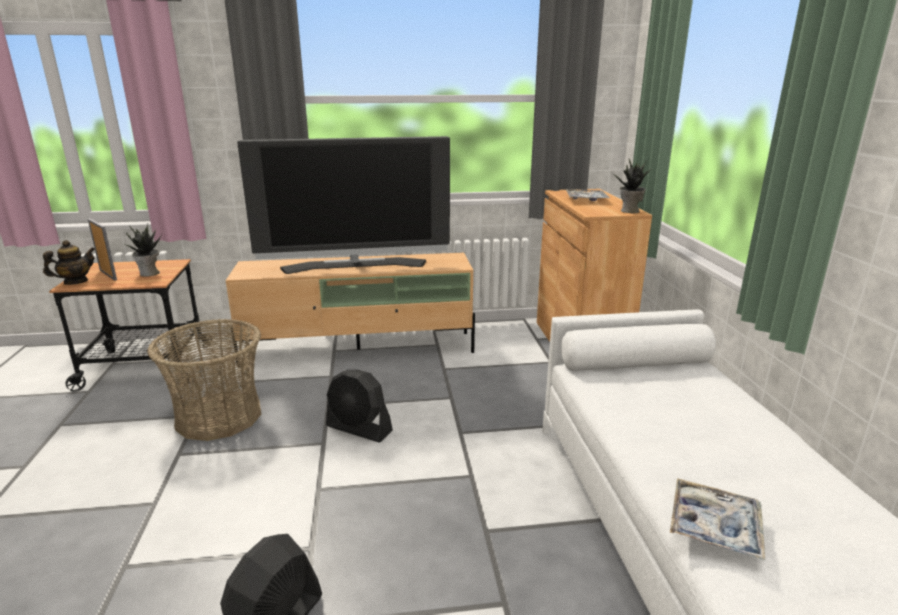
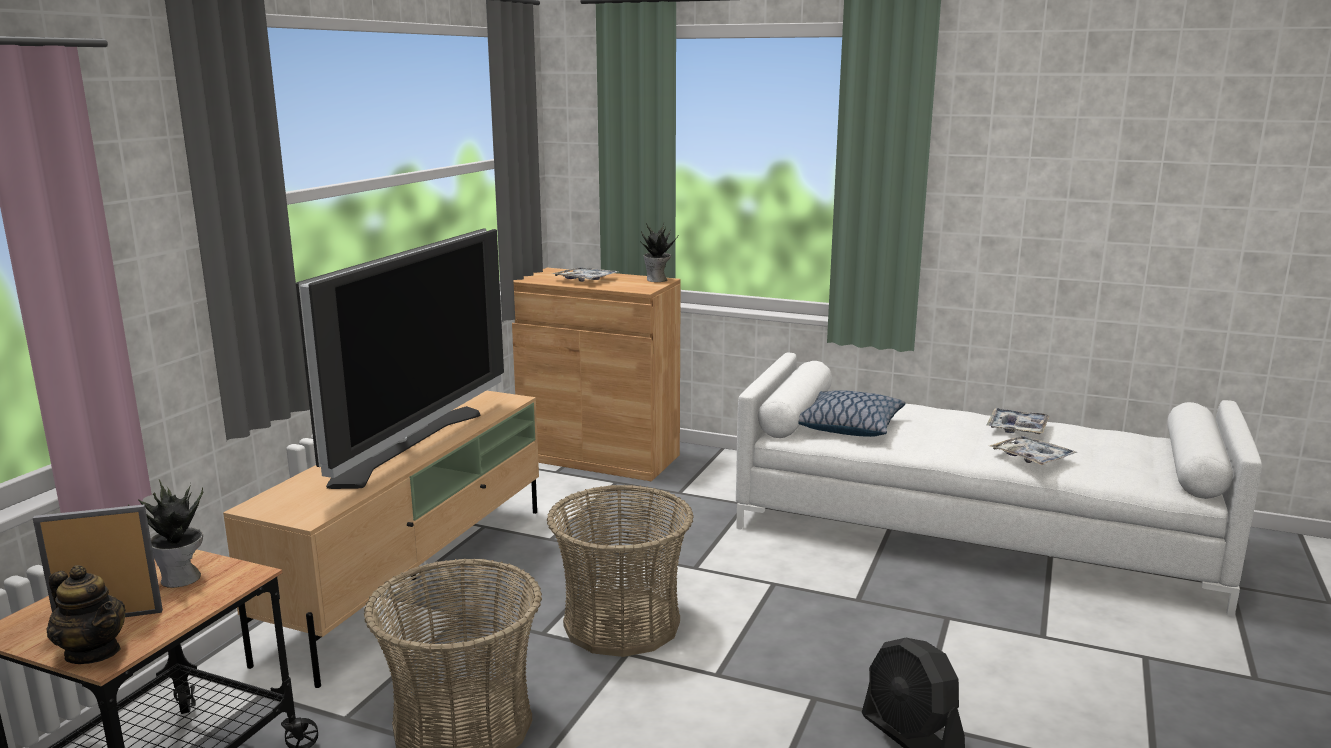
camera: 60 degrees left, 5 degrees down
teapot [43,240,95,285] -> teapot turned 135 degrees clockwise [47,565,126,664]
black fan [326,370,393,442] -> basket [547,485,694,657]
none -> pillow [799,390,905,437]
none -> tray [986,408,1050,434]

